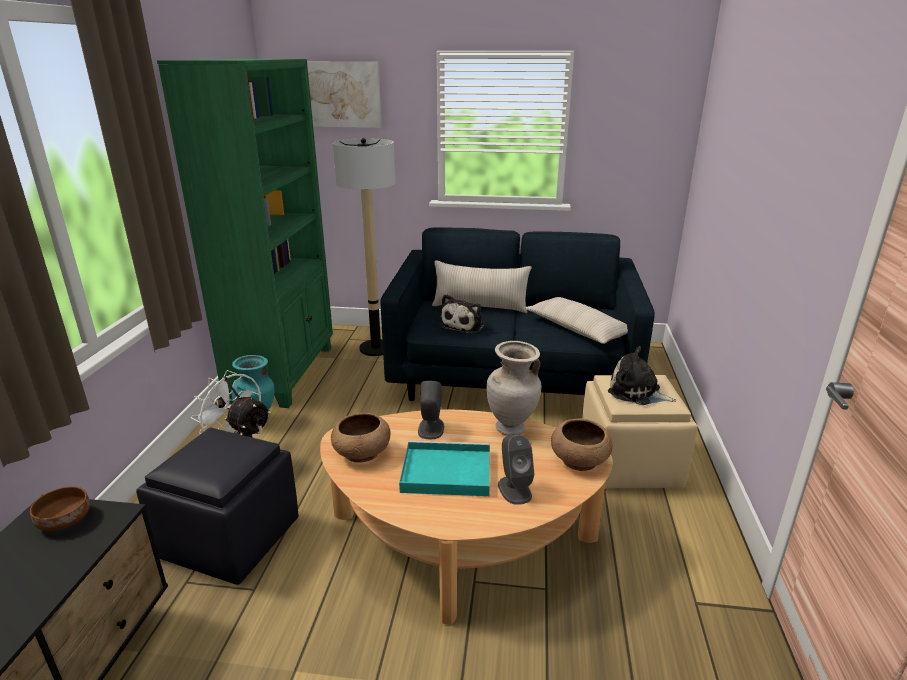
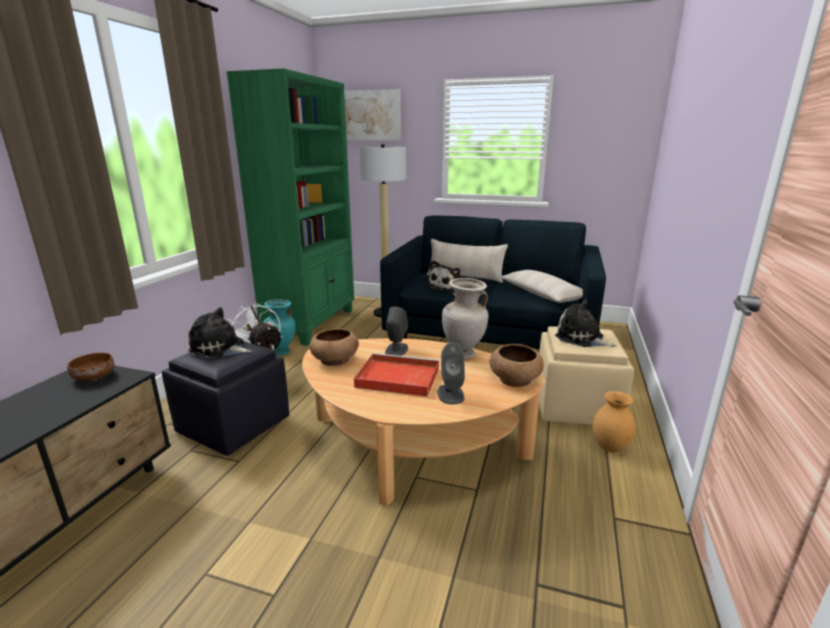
camera: 10 degrees right, 5 degrees down
turquoise tray [399,440,490,496] -> red tray [354,353,439,397]
none -> plush toy [188,307,252,358]
none -> brown vase [593,391,635,453]

